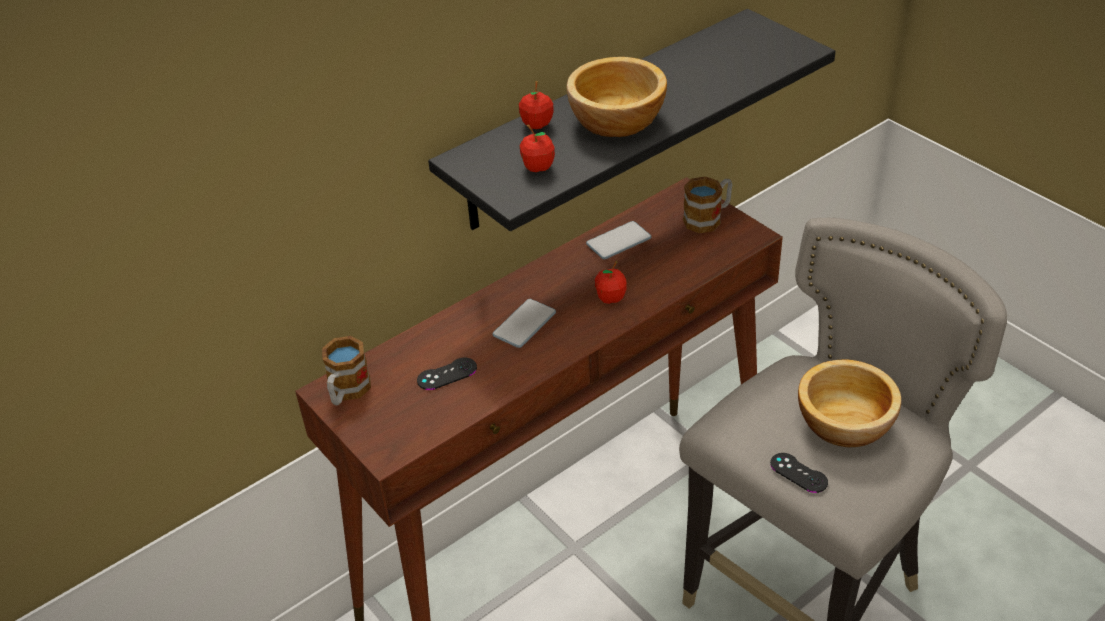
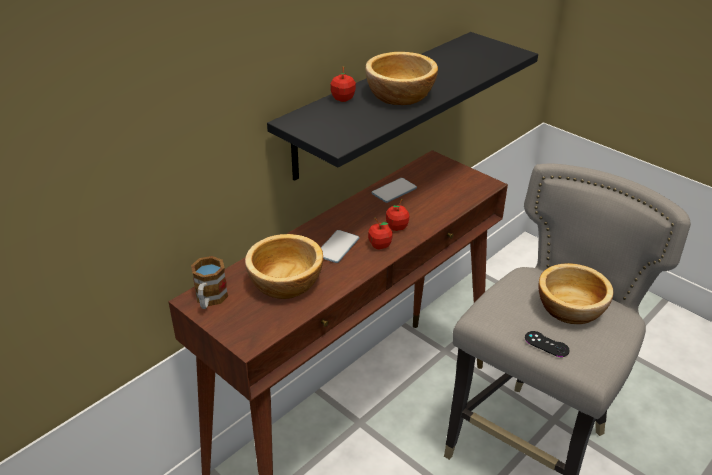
camera: 10 degrees left, 5 degrees down
black game controller [417,358,477,390] -> bowl [245,234,323,299]
apple [519,125,555,172] -> apple moved to [368,217,393,249]
mug [683,176,732,233] -> none

